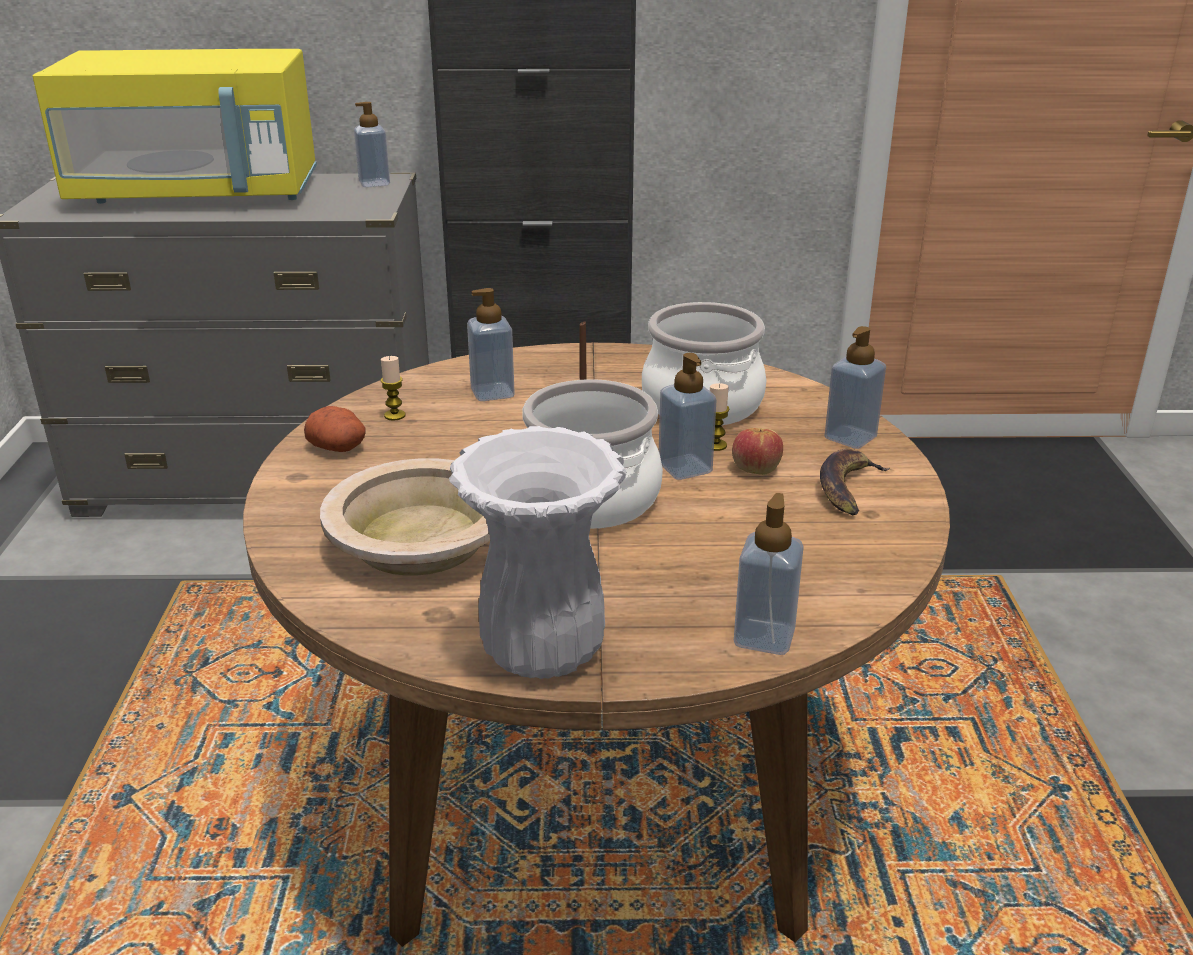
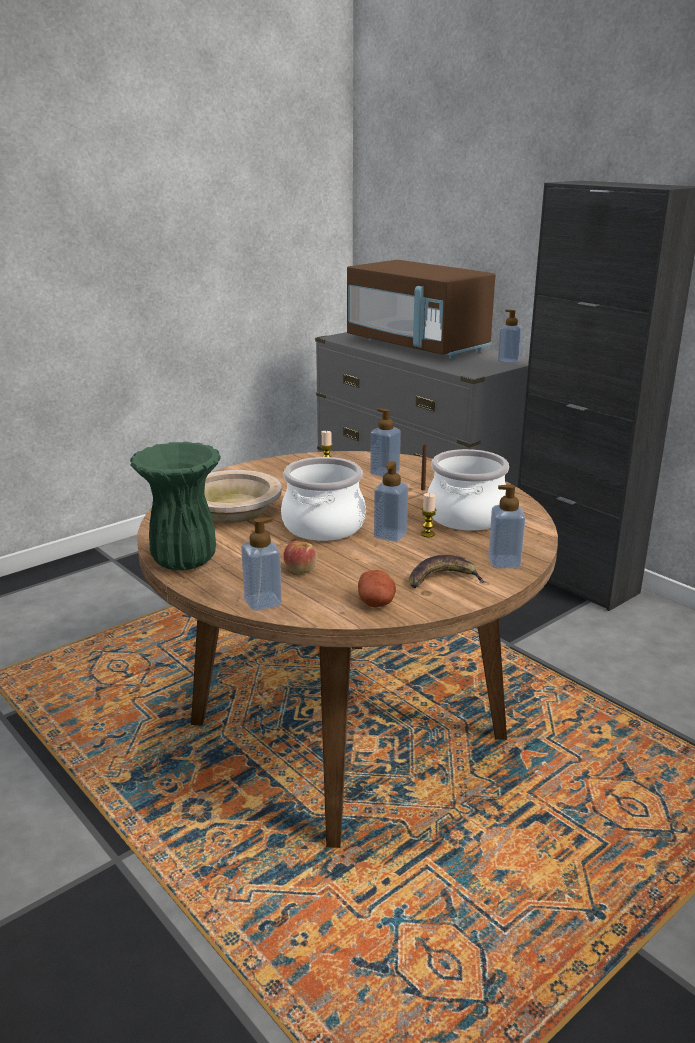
camera: 50 degrees right, 5 degrees down
yellow microwave [33,49,317,204] -> brown microwave [347,260,495,359]
potato [304,406,365,452] -> potato moved to [358,570,396,607]
white vase [449,426,626,679] -> green vase [130,442,221,570]
apple [732,428,783,475] -> apple moved to [283,541,317,574]

